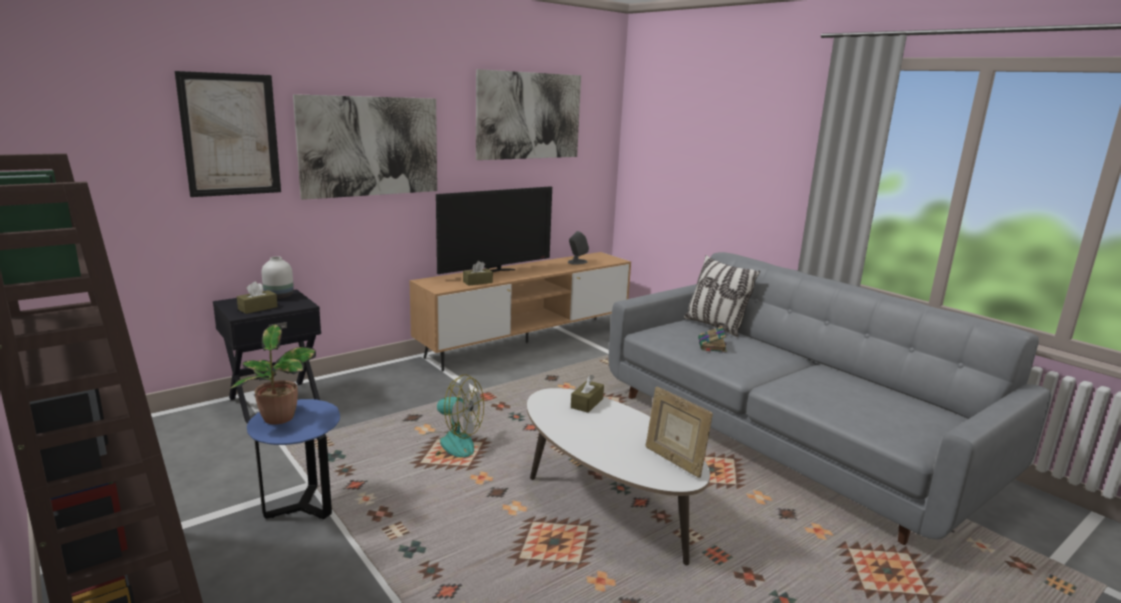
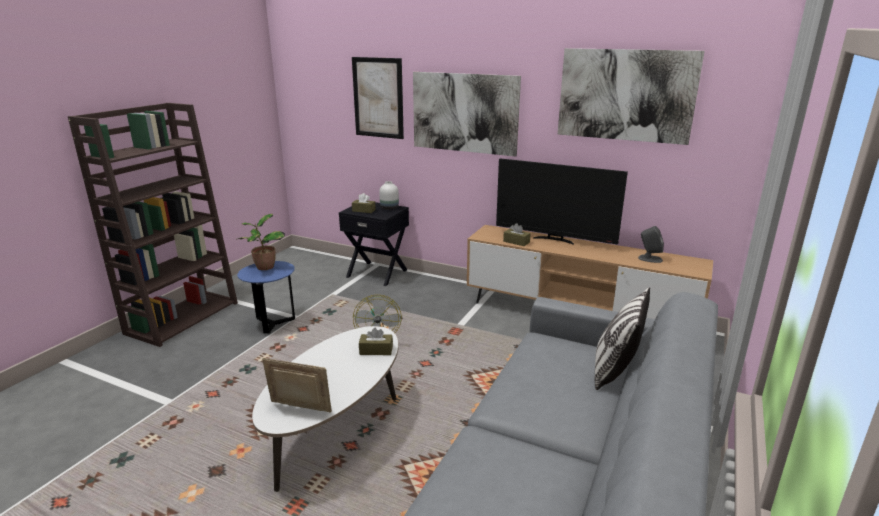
camera: 65 degrees right, 5 degrees up
picture frame [646,387,713,478] -> picture frame turned 75 degrees clockwise [262,358,332,413]
book [698,326,727,353] -> none

